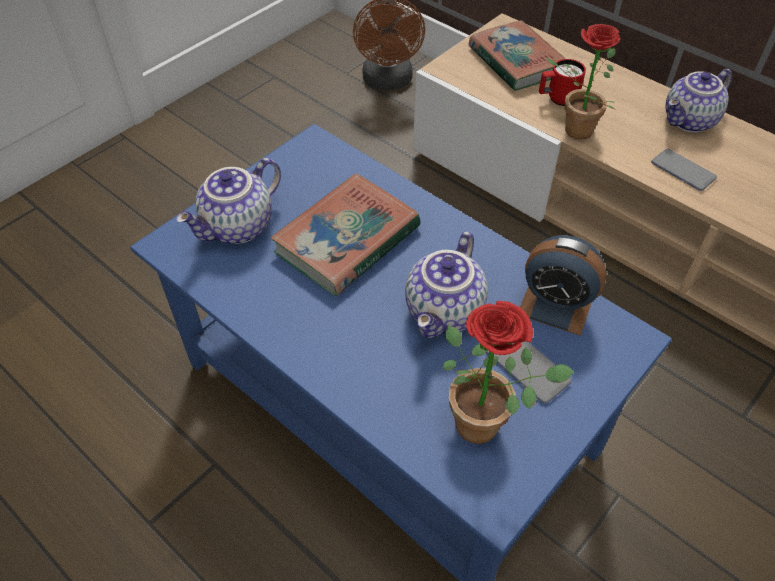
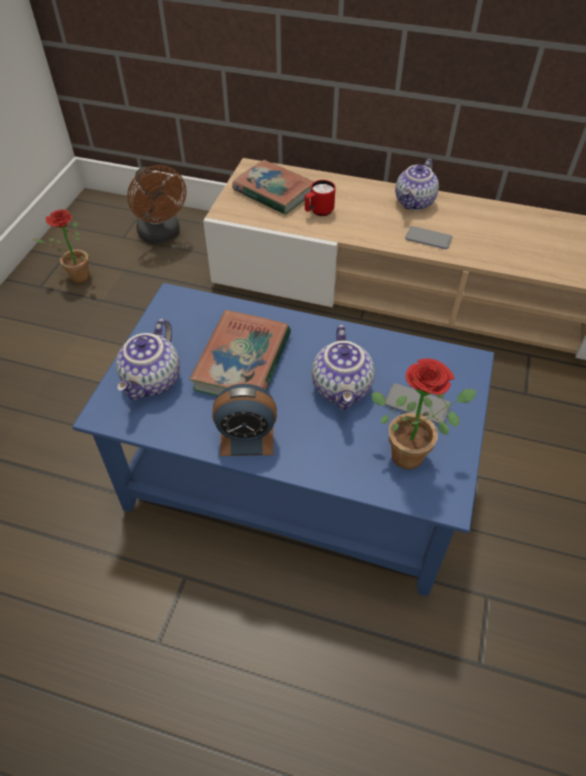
camera: 25 degrees left, 0 degrees up
alarm clock [520,235,607,336] -> alarm clock moved to [212,384,277,456]
potted plant [545,24,621,140] -> potted plant moved to [33,209,89,283]

